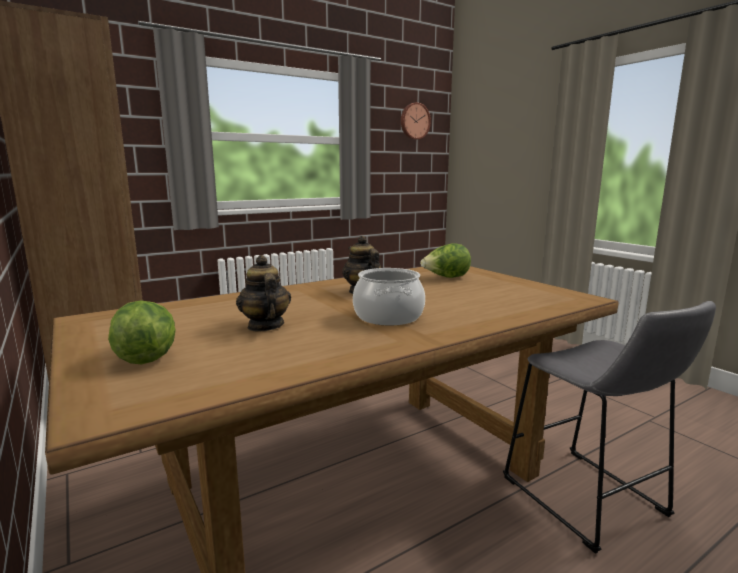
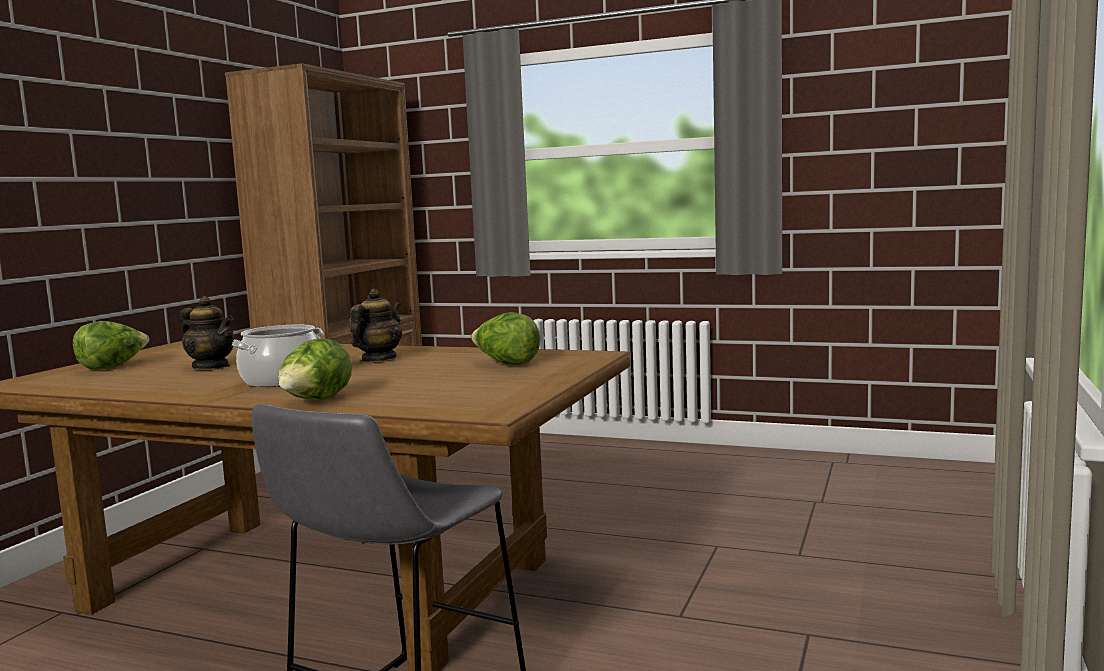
camera: 55 degrees right, 5 degrees down
teapot [236,255,291,332] -> teapot turned 90 degrees clockwise [180,296,235,369]
wall clock [401,102,431,140] -> none
none -> lettuce [278,338,352,400]

